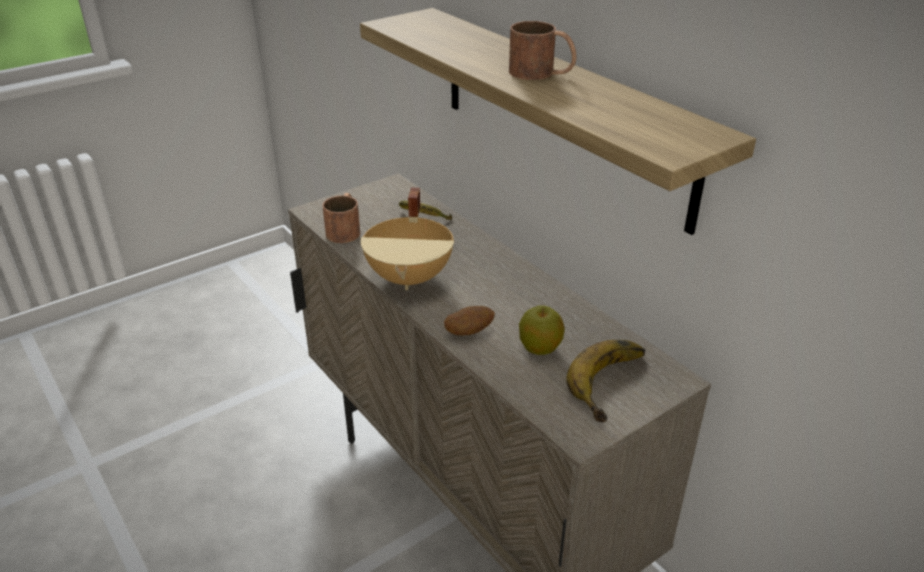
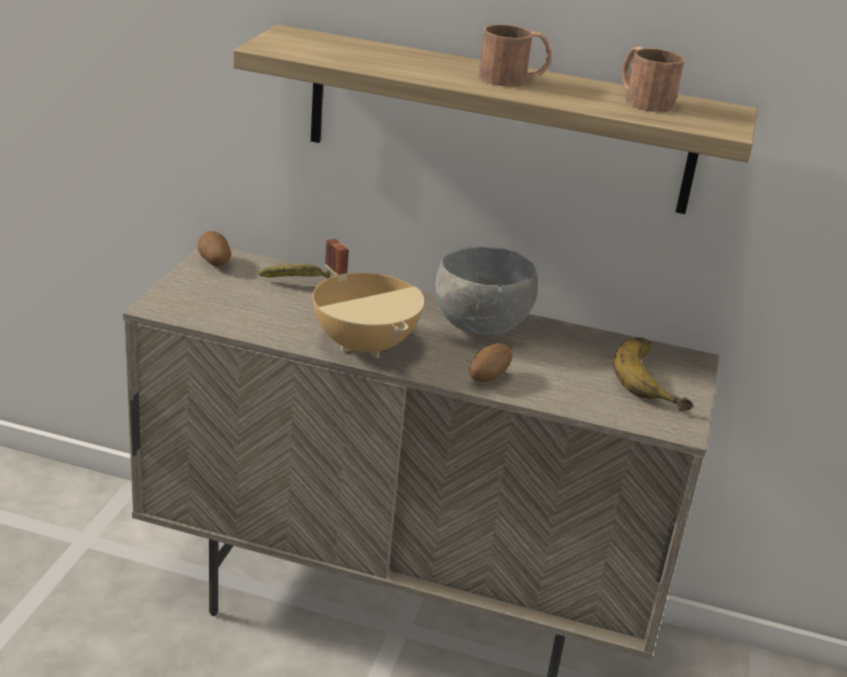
camera: 40 degrees left, 5 degrees down
brown mug [323,193,360,243] -> brown mug moved to [622,46,684,112]
apple [519,305,565,355] -> none
none -> potato [198,231,231,267]
none -> grey bowl [436,247,538,336]

